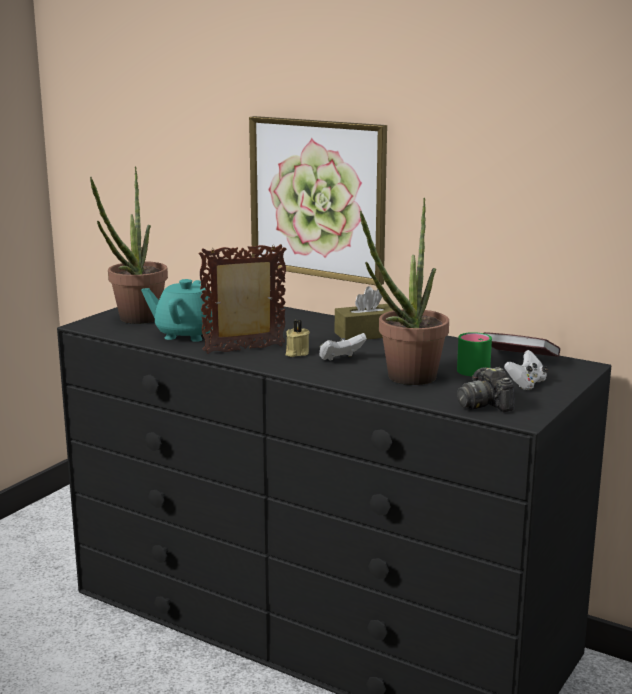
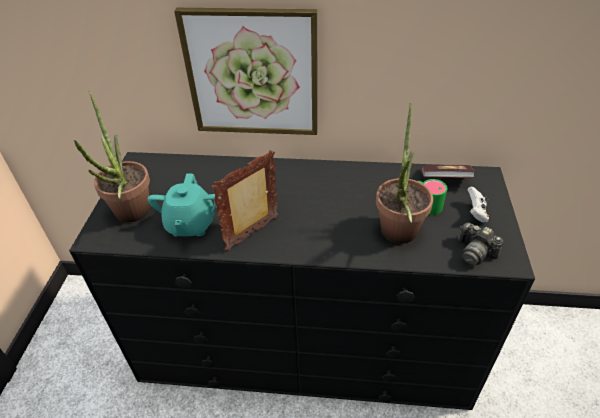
camera: 25 degrees left, 25 degrees up
turquoise teapot [141,279,212,342] -> turquoise teapot turned 75 degrees counterclockwise [147,174,221,237]
beige candle [286,320,310,357] -> none
white game controller [319,333,367,361] -> none
brown tissue box [335,286,393,340] -> none

